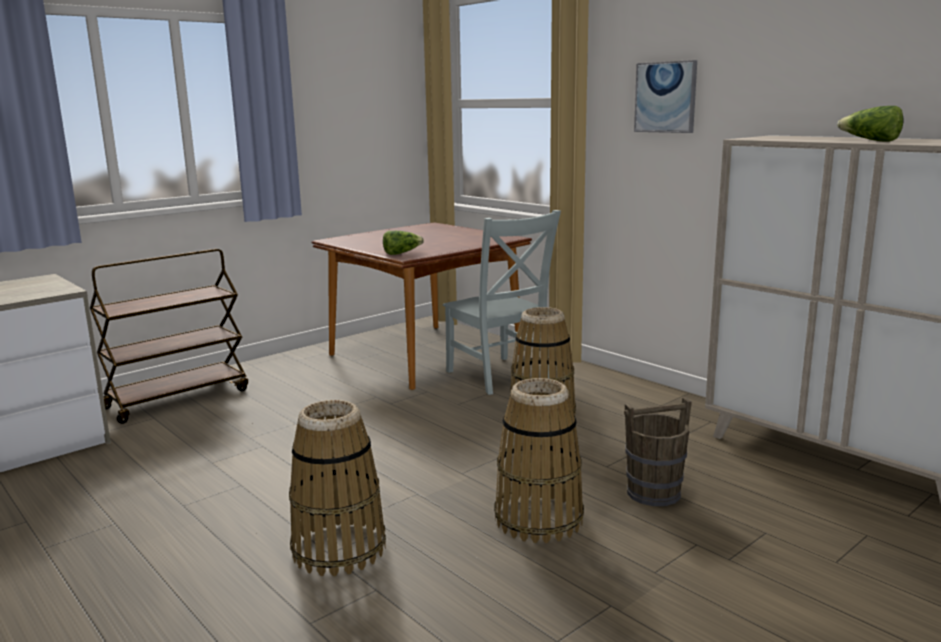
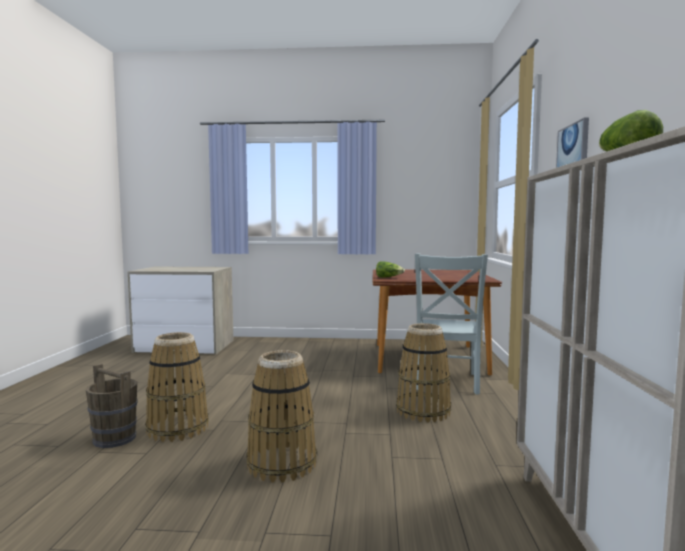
camera: 45 degrees right, 10 degrees down
brown cart [90,249,248,424] -> none
brown bucket [624,397,692,506] -> brown bucket moved to [86,364,138,448]

